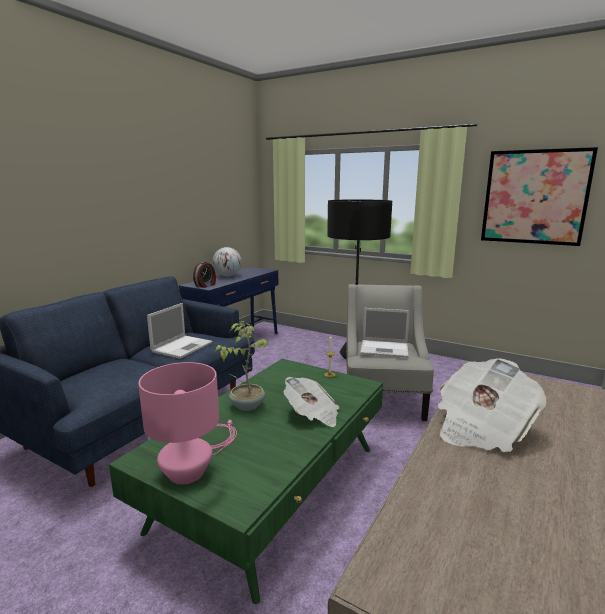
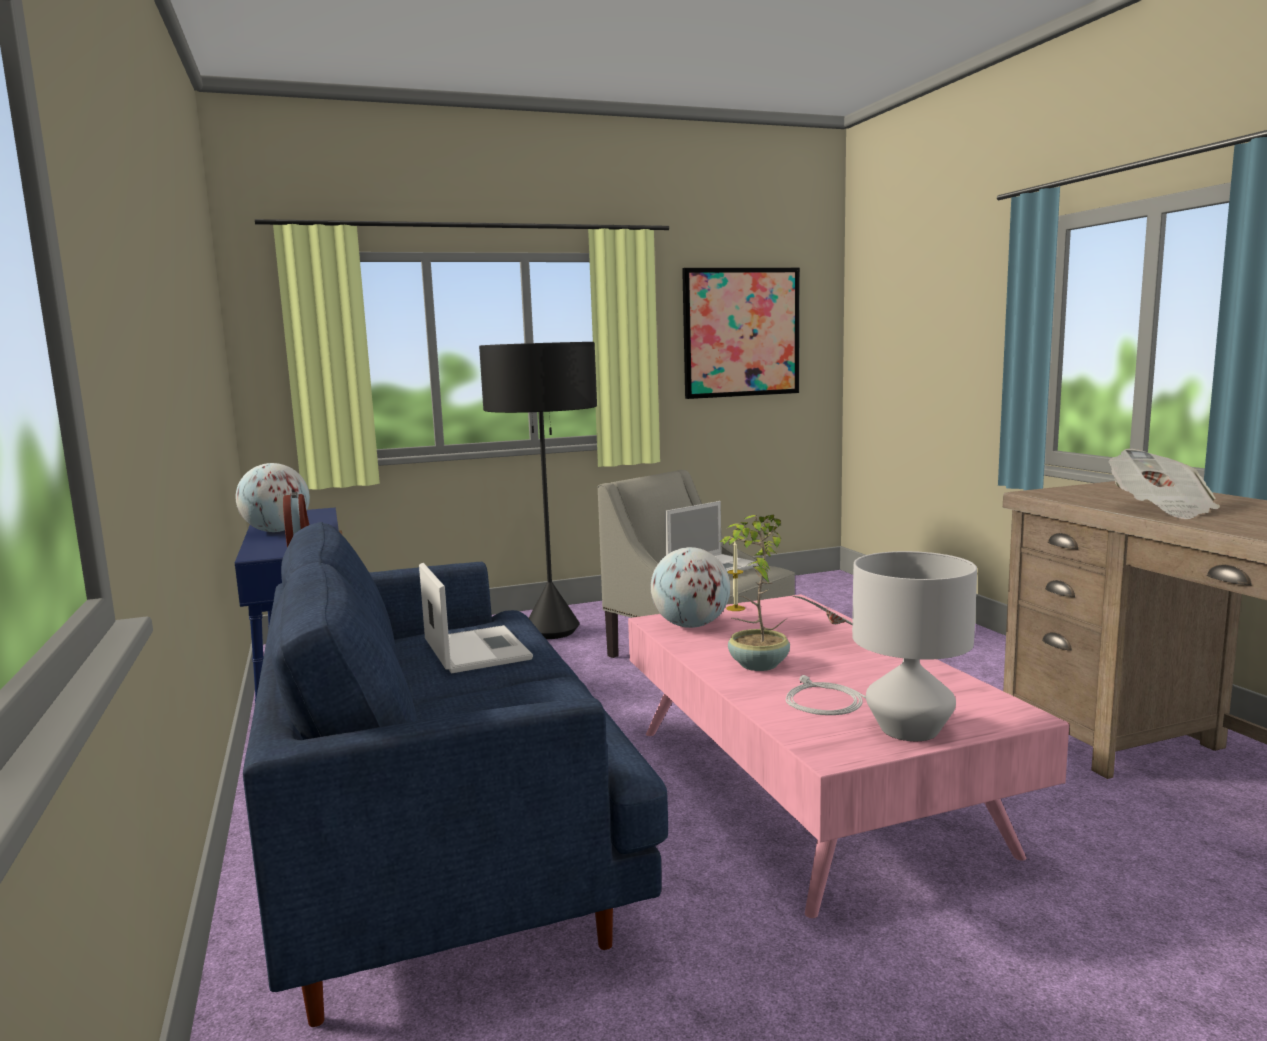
camera: 50 degrees left, 5 degrees down
green coffee table [109,359,383,604] -> pink coffee table [628,594,1069,918]
pink table lamp [138,362,237,485] -> grey table lamp [786,551,977,741]
none -> globe [650,547,730,628]

